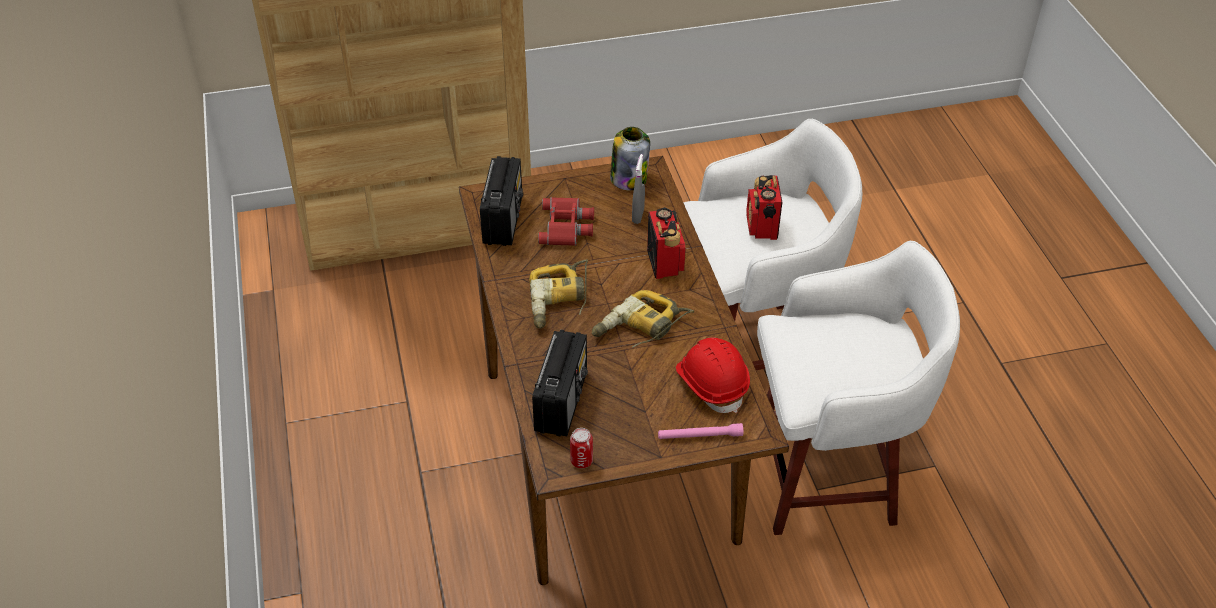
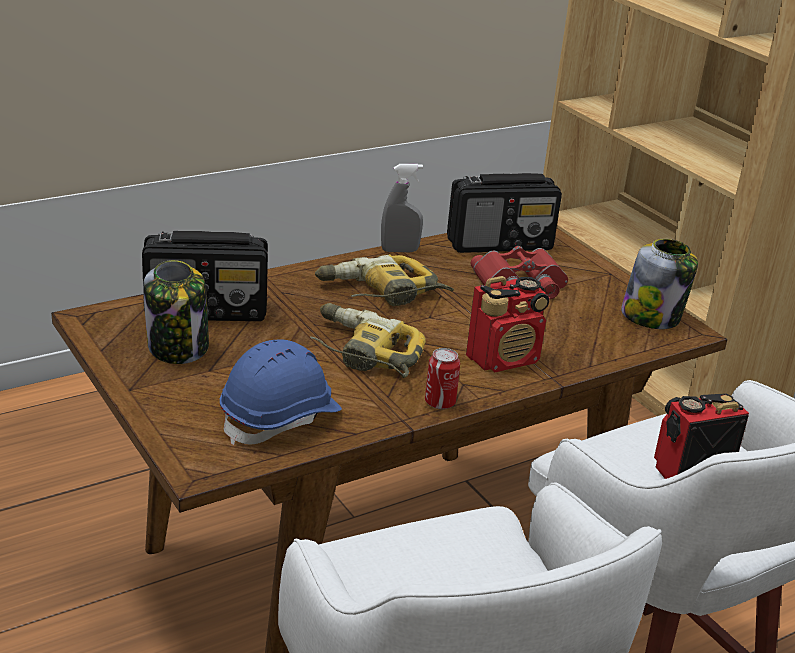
camera: 70 degrees right, 15 degrees down
can [570,428,593,468] -> can moved to [425,348,460,409]
grey spray bottle [632,154,645,224] -> grey spray bottle moved to [381,164,423,252]
pink flashlight [658,423,743,439] -> none
red hard hat [676,338,750,413] -> blue hard hat [220,339,342,445]
none -> jar [143,260,209,364]

